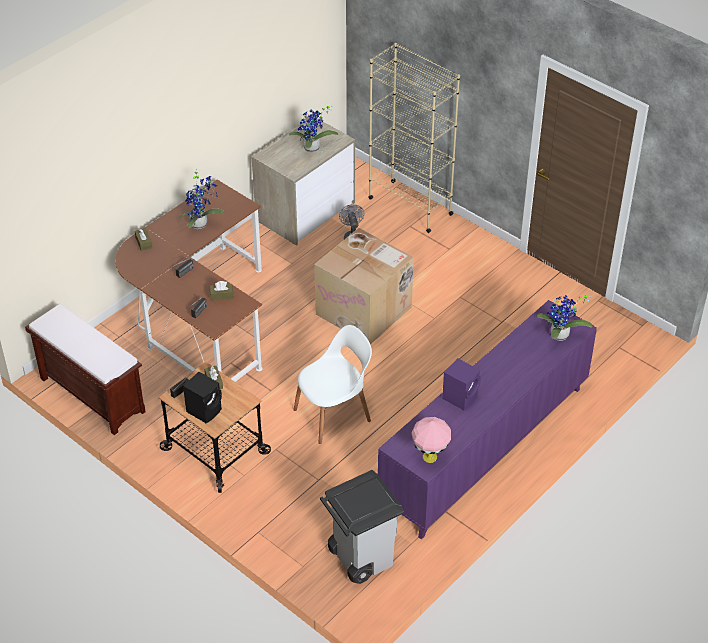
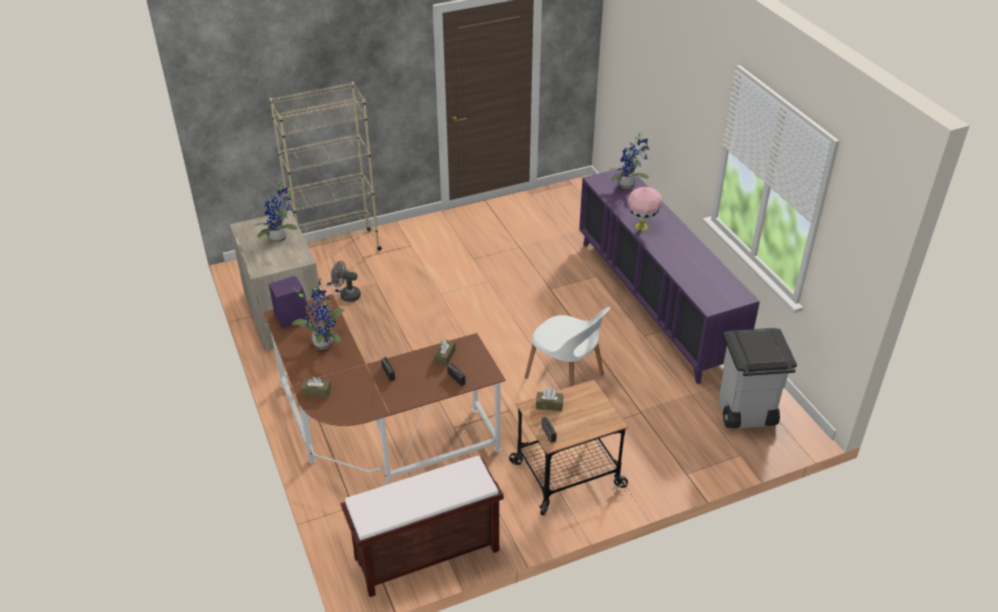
camera: 65 degrees left, 5 degrees down
black speaker [183,372,222,424] -> none
white chair [293,325,372,444] -> white chair turned 135 degrees clockwise [525,307,610,387]
cardboard box [314,228,414,344] -> none
pink table lamp [412,417,451,463] -> pink table lamp moved to [628,187,662,231]
purple speaker [442,358,481,410] -> purple speaker moved to [269,276,307,328]

